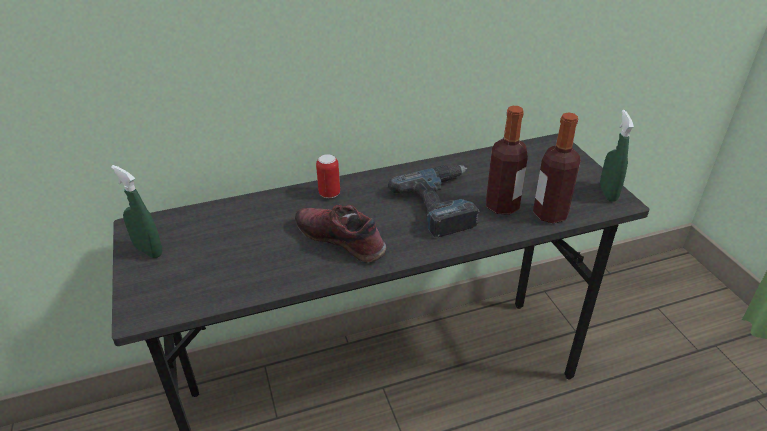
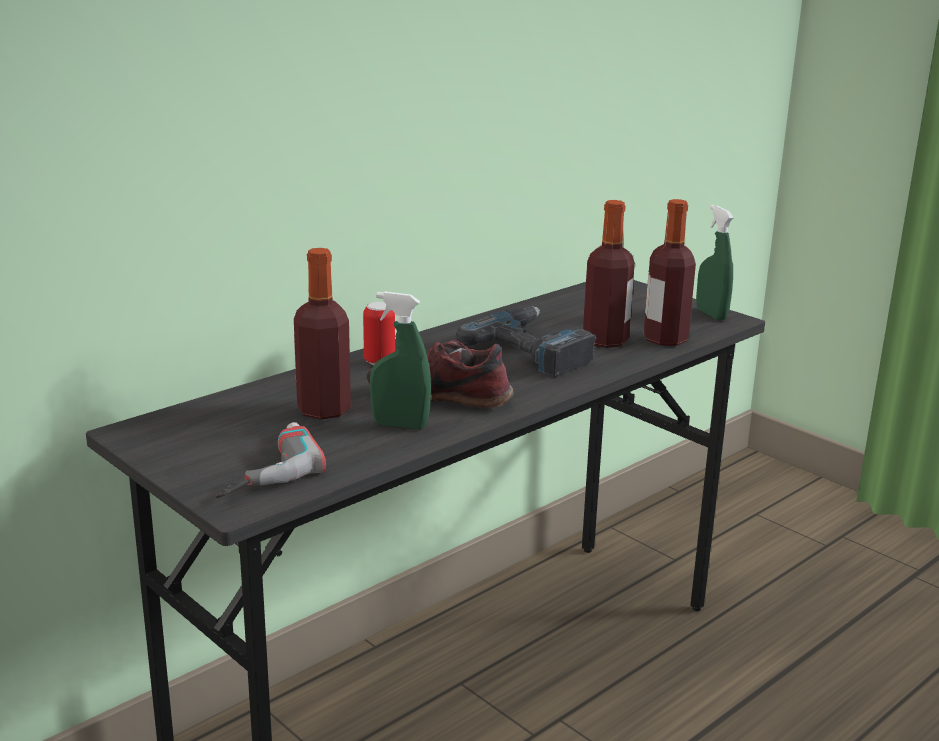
camera: 25 degrees left, 15 degrees down
green spray bottle [111,165,163,258] -> green spray bottle moved to [370,292,431,429]
none -> power drill [216,422,326,498]
none -> bottle [294,248,351,420]

